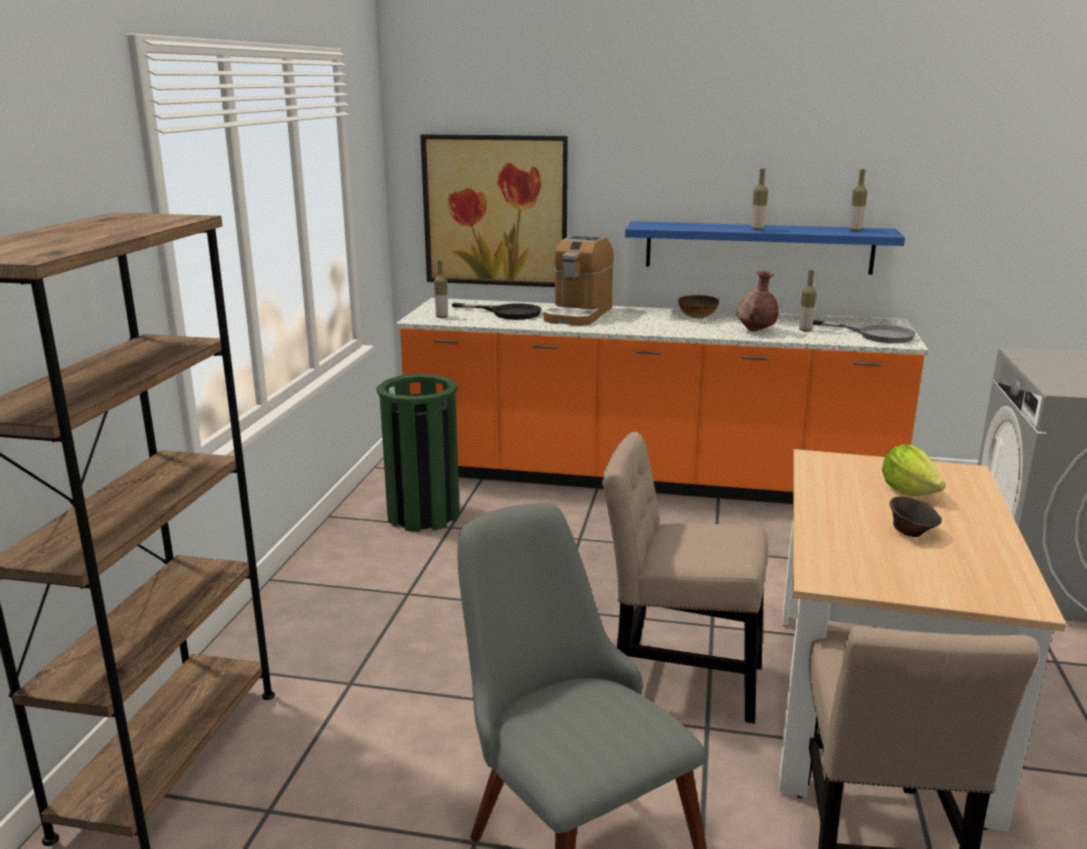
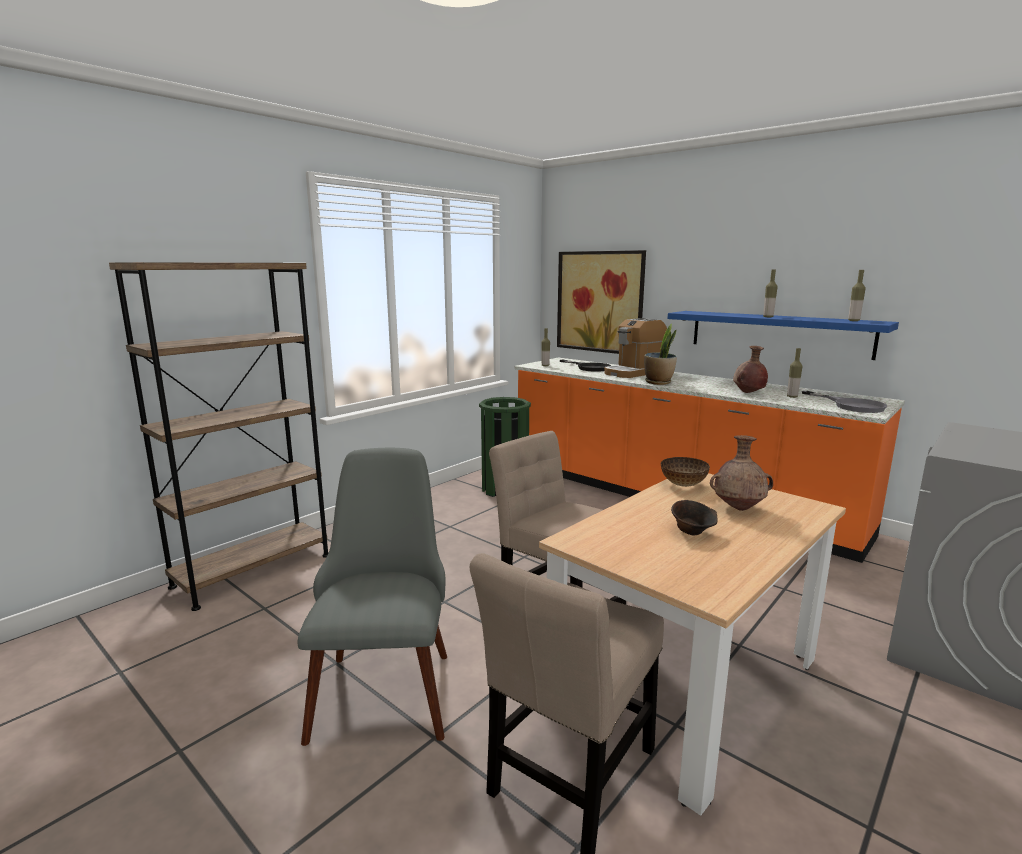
camera: 30 degrees right, 5 degrees down
bowl [678,295,719,319] -> bowl moved to [661,457,710,487]
lettuce [882,444,946,496] -> brown vase [710,435,773,511]
none -> potted plant [644,324,677,385]

